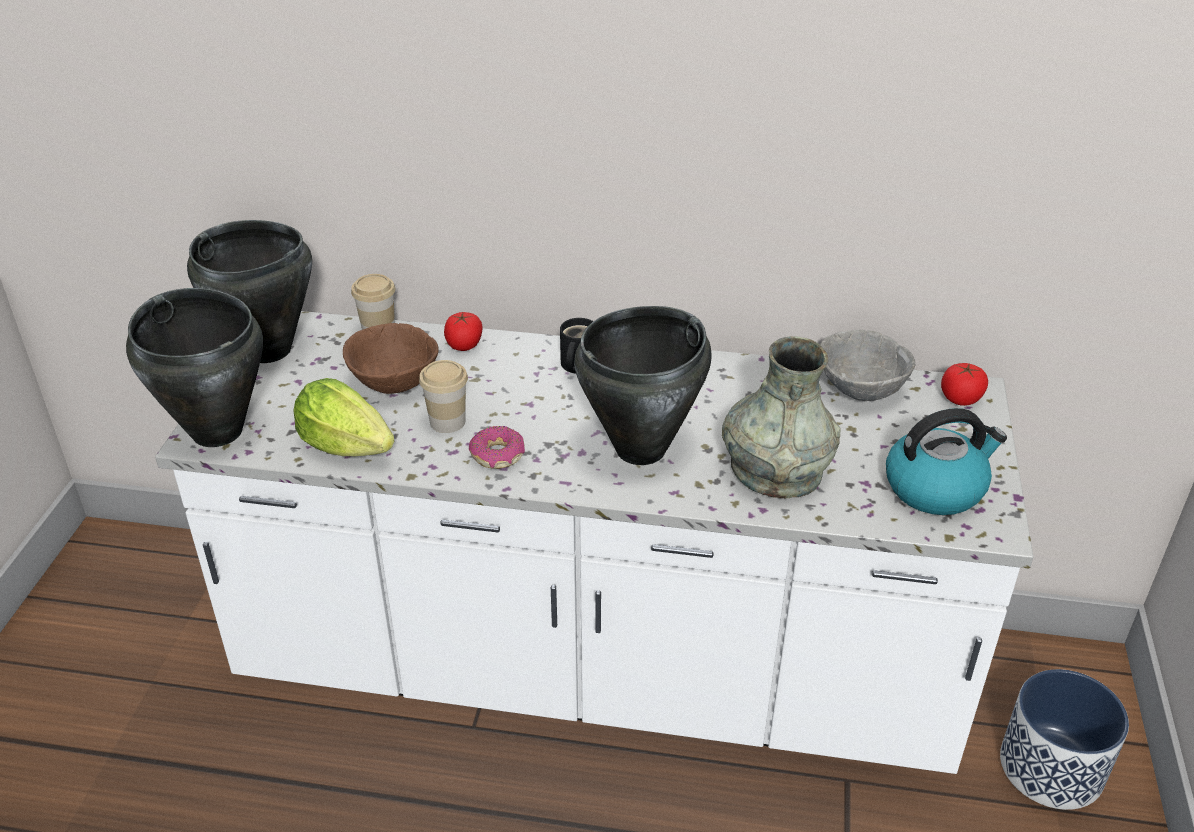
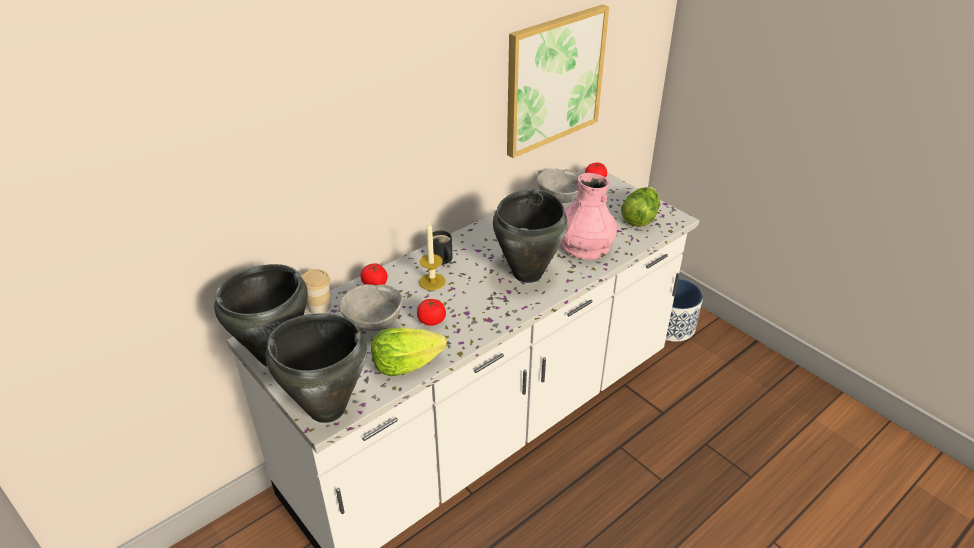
camera: 50 degrees left, 0 degrees up
brown bowl [343,323,439,394] -> grey bowl [339,284,402,331]
cup [419,360,468,433] -> tomato [417,299,446,326]
donut [469,426,525,469] -> none
grey vase [722,336,841,498] -> pink vase [561,173,617,260]
kettle [886,408,1007,515] -> lettuce [621,187,660,227]
none -> candle [419,223,446,290]
none -> picture [507,4,609,158]

